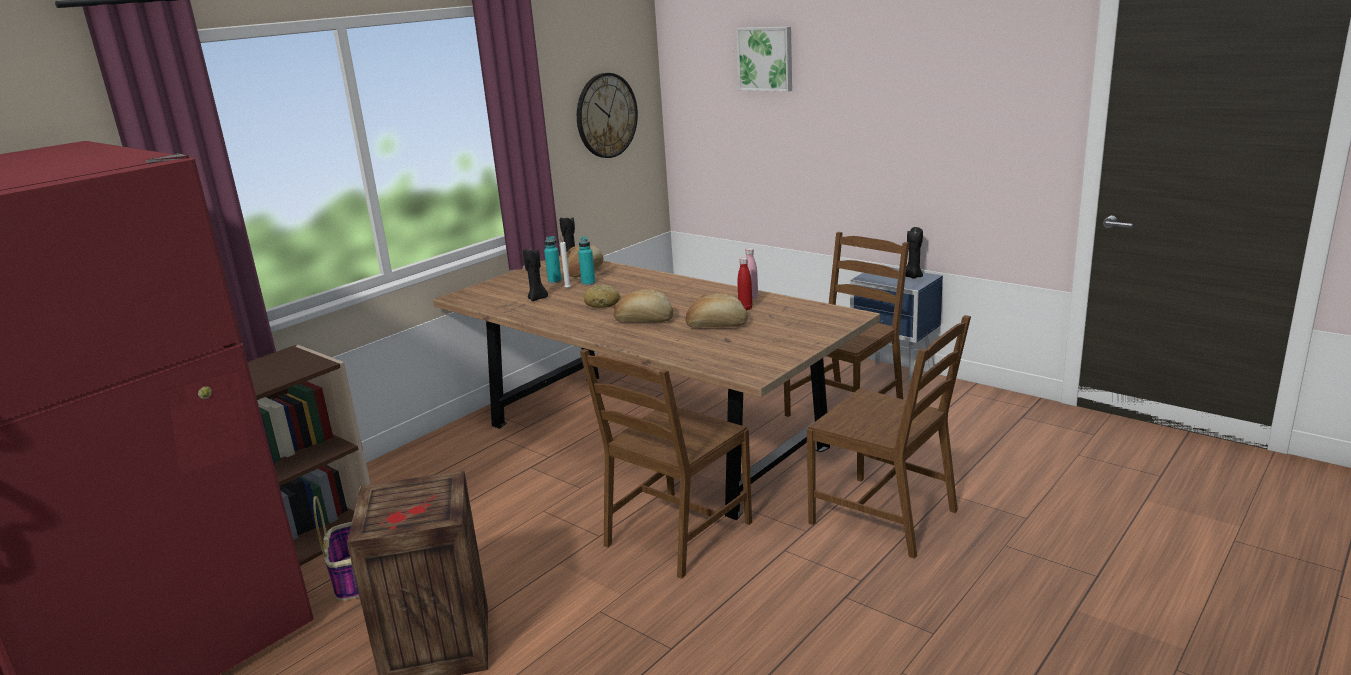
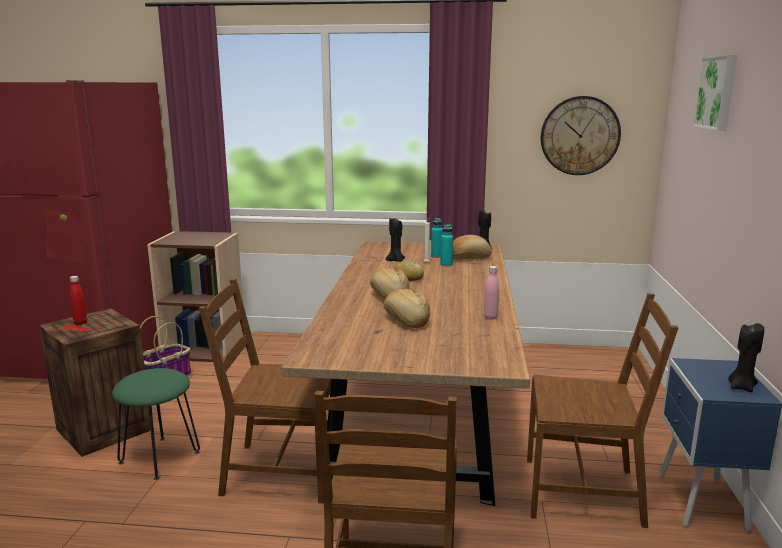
camera: 55 degrees right, 5 degrees down
red bottle [738,257,752,310] -> red bottle moved to [70,276,87,325]
none -> green stool [112,368,200,480]

